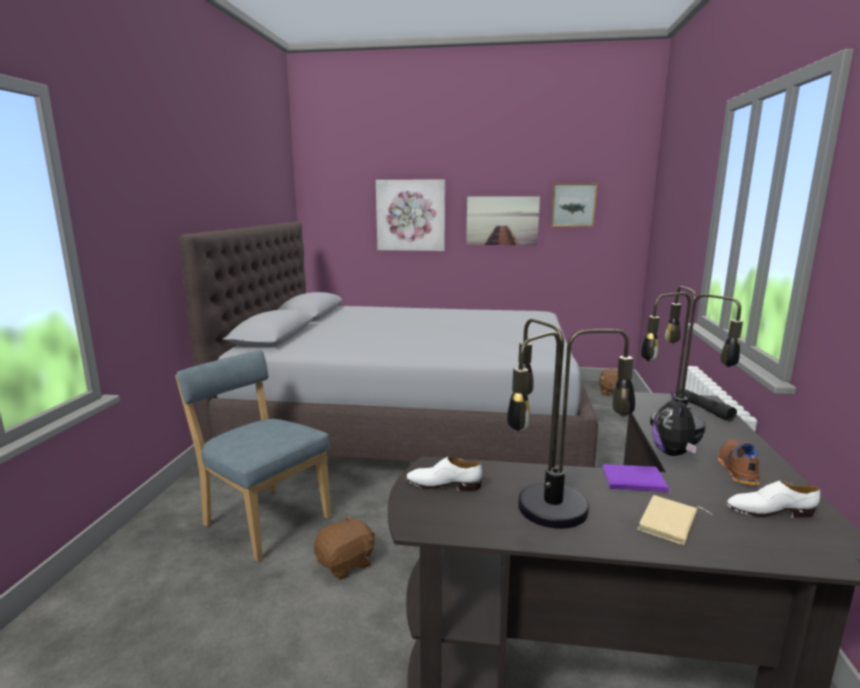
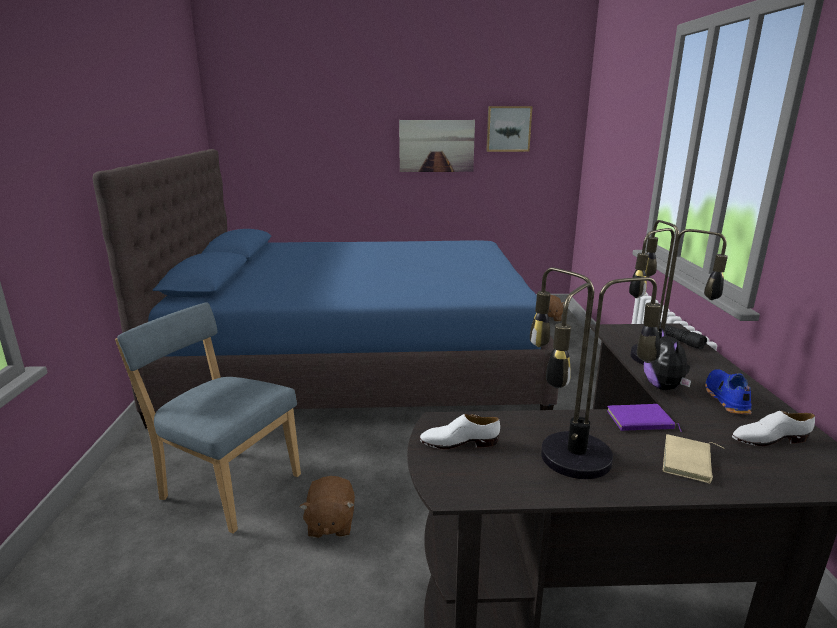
camera: 10 degrees left, 5 degrees up
grey bed [179,221,598,468] -> blue bed [93,149,558,429]
brown plush toy [314,515,375,579] -> brown plush toy turned 135 degrees clockwise [299,476,355,538]
picture [376,179,445,251] -> none
brown shoe [718,439,760,486] -> blue shoe [705,369,752,414]

